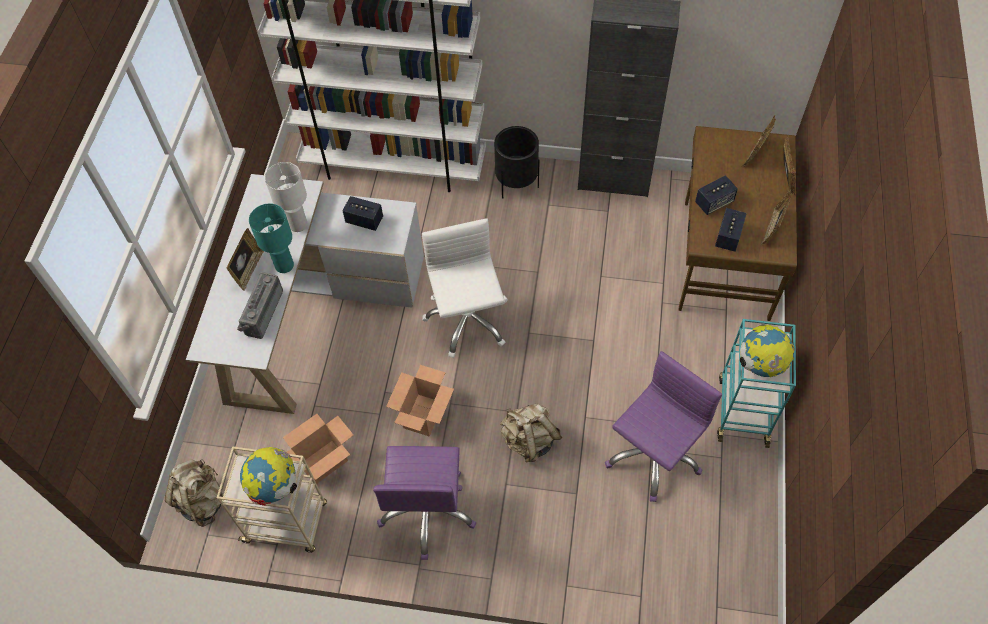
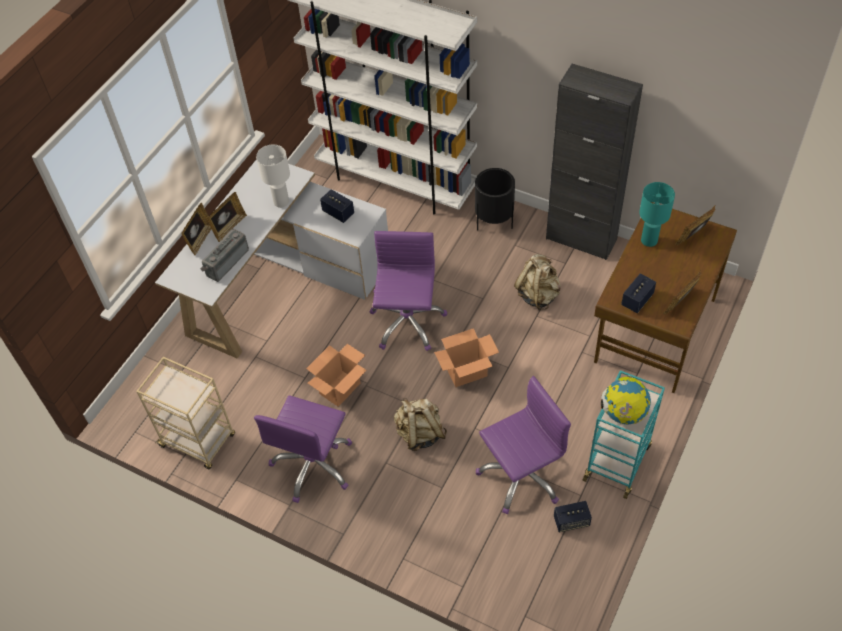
camera: 20 degrees right, 5 degrees down
beige backpack [165,459,224,527] -> beige backpack moved to [514,254,561,310]
globe [240,447,297,506] -> none
turquoise table lamp [249,203,294,273] -> turquoise table lamp moved to [639,182,675,247]
cardboard box [283,414,353,484] -> cardboard box moved to [434,328,499,387]
white office chair [422,218,508,358] -> purple office chair [369,231,447,351]
speaker [695,176,738,215] -> speaker moved to [554,501,592,532]
picture frame [783,136,796,195] -> picture frame moved to [181,203,211,255]

